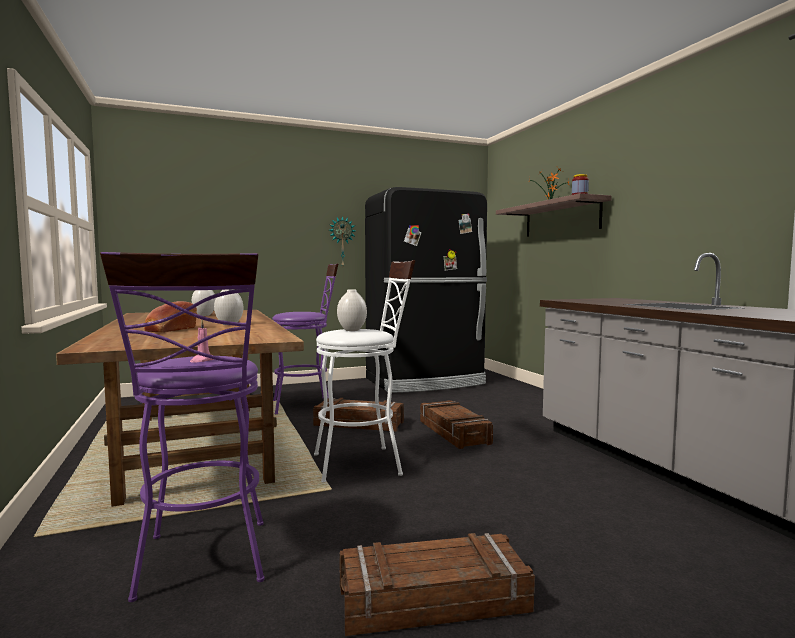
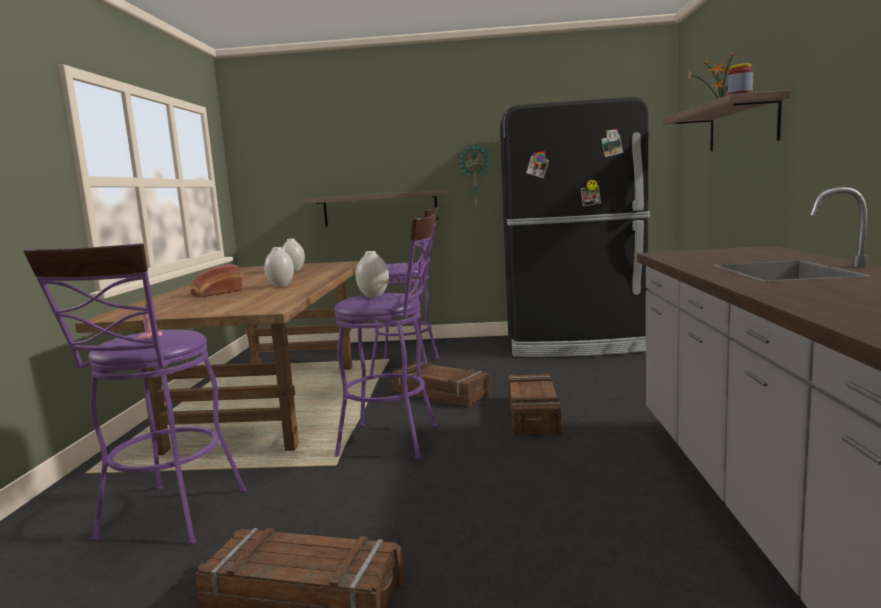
camera: 25 degrees right, 5 degrees up
white stool [314,260,416,482] -> purple stool [334,214,437,460]
none -> shelf [303,190,447,227]

